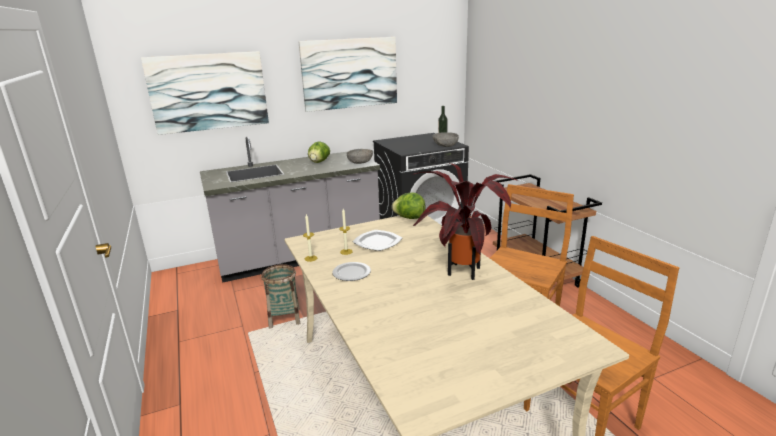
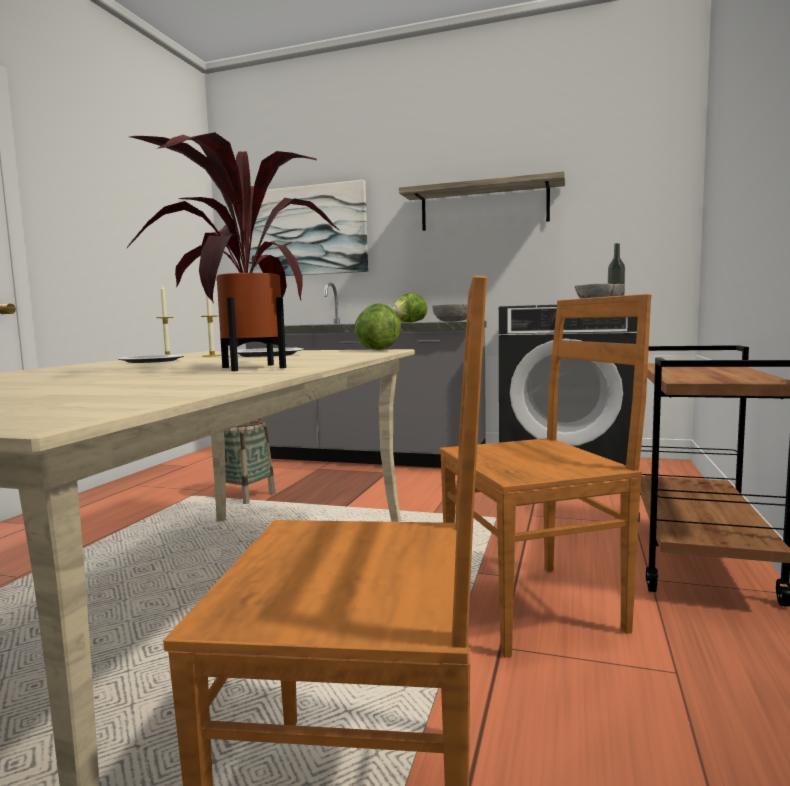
camera: 40 degrees right, 15 degrees down
picture [298,37,397,112] -> shelf [399,171,565,231]

